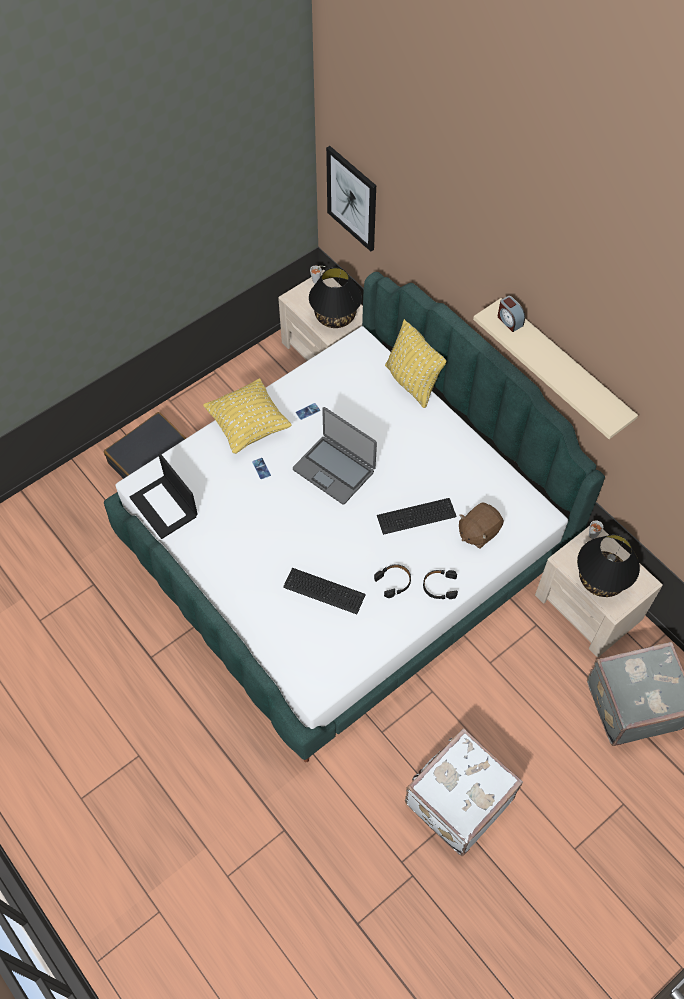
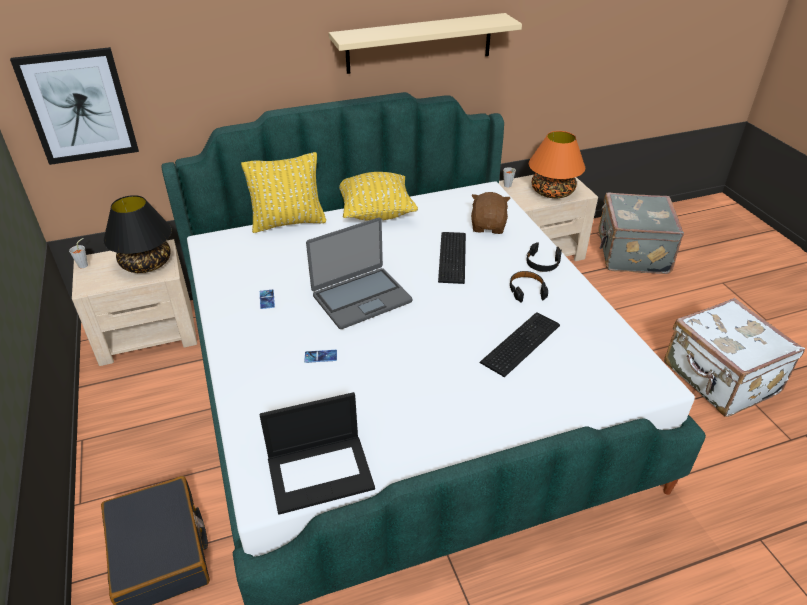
camera: 70 degrees left, 20 degrees down
yellow pillow [203,378,292,454] -> yellow pillow moved to [339,172,418,221]
brown plush toy [459,502,504,549] -> brown plush toy turned 150 degrees counterclockwise [471,192,510,234]
alarm clock [498,296,525,332] -> none
black table lamp [577,534,640,597] -> orange table lamp [529,131,585,198]

